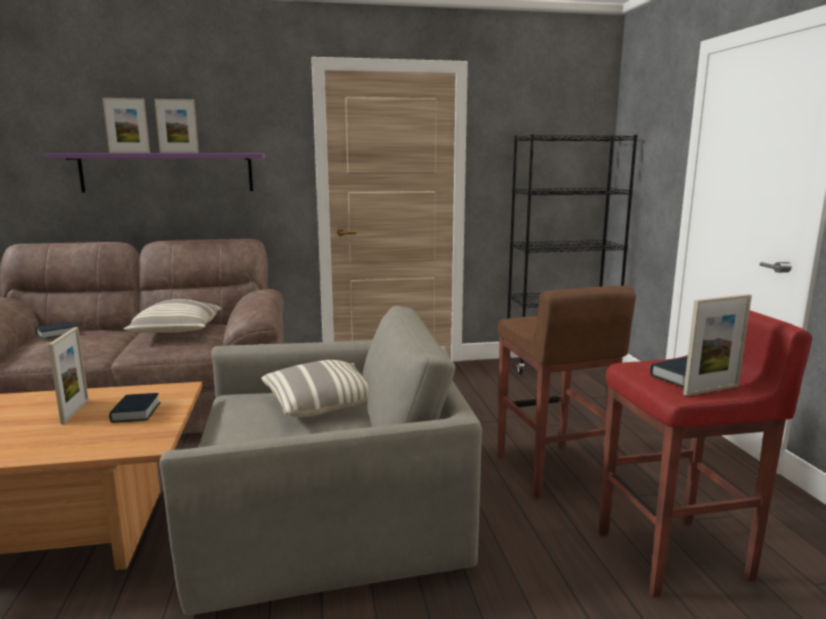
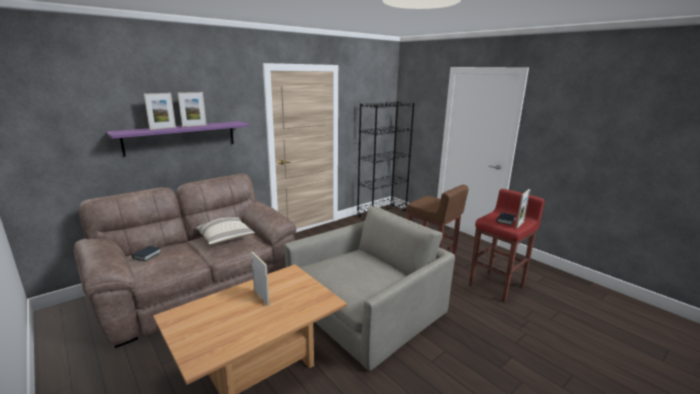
camera: 30 degrees left, 5 degrees up
book [109,393,161,423] -> none
pillow [261,360,369,417] -> none

